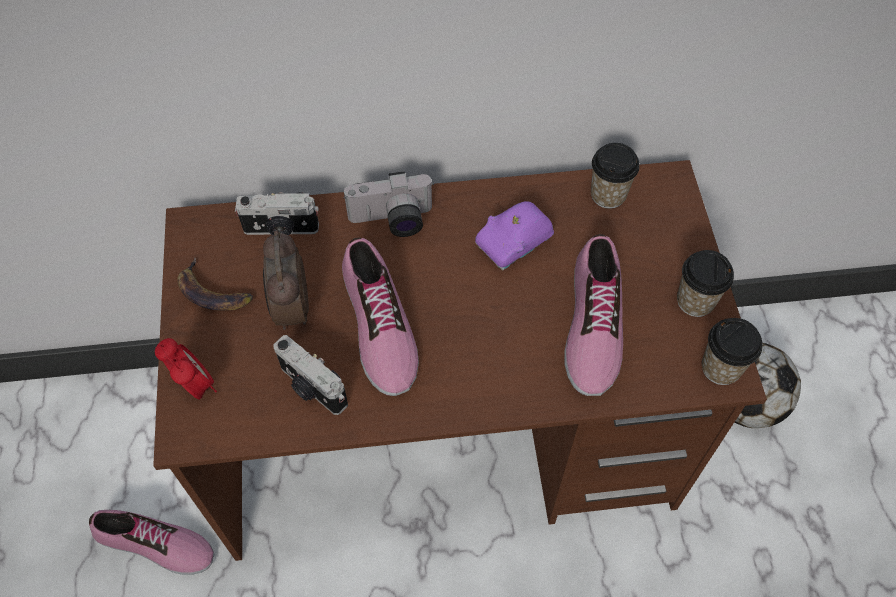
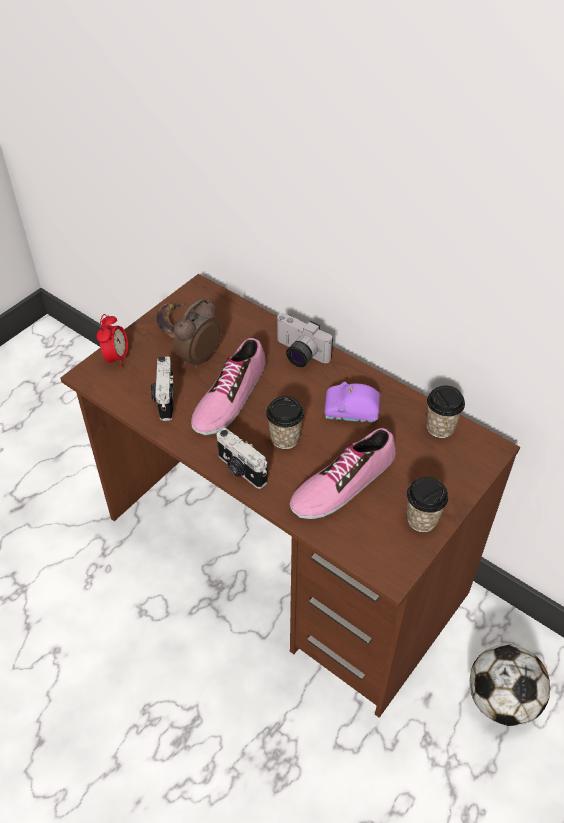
camera: 45 degrees right, 10 degrees down
shoe [89,510,214,575] -> none
camera [235,192,319,235] -> camera moved to [217,428,268,489]
cup [702,318,762,385] -> cup moved to [266,396,304,449]

